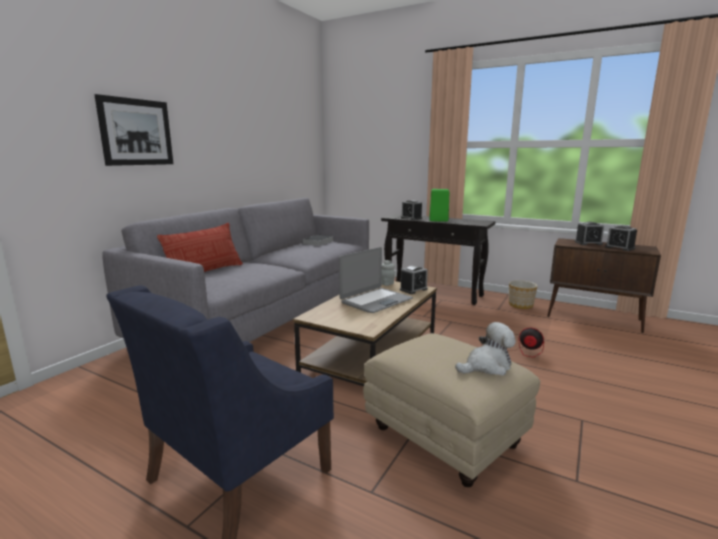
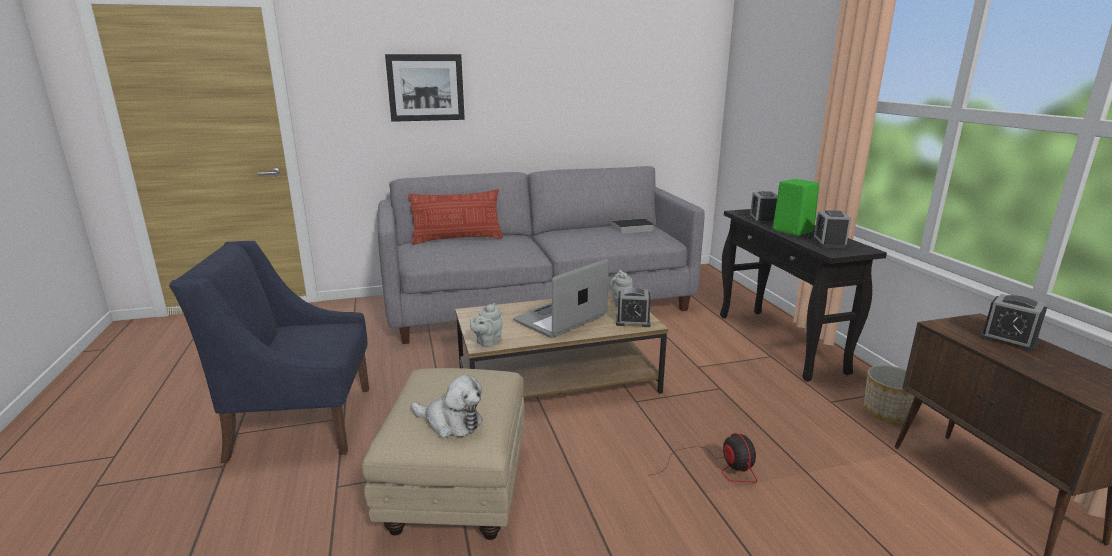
camera: 45 degrees right, 5 degrees up
laptop [339,247,413,313] -> laptop turned 135 degrees clockwise [513,259,609,338]
alarm clock [605,225,637,251] -> alarm clock moved to [813,210,851,248]
none -> grey teapot [470,303,503,347]

